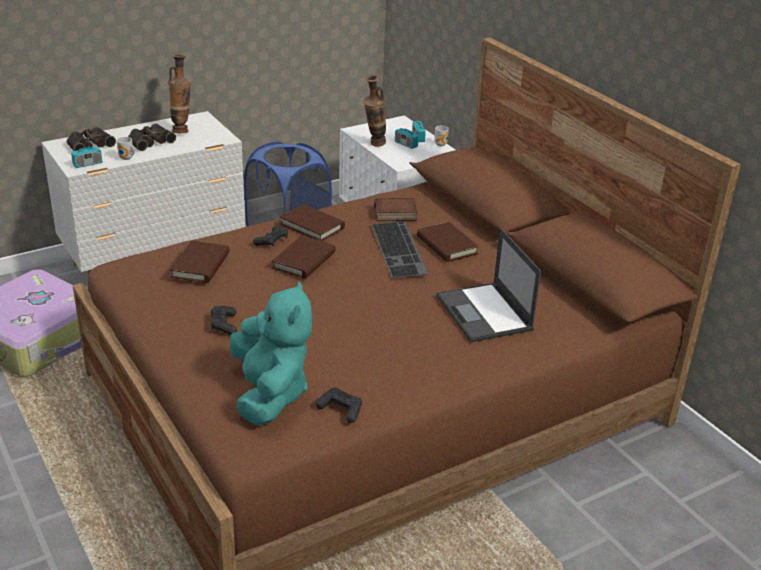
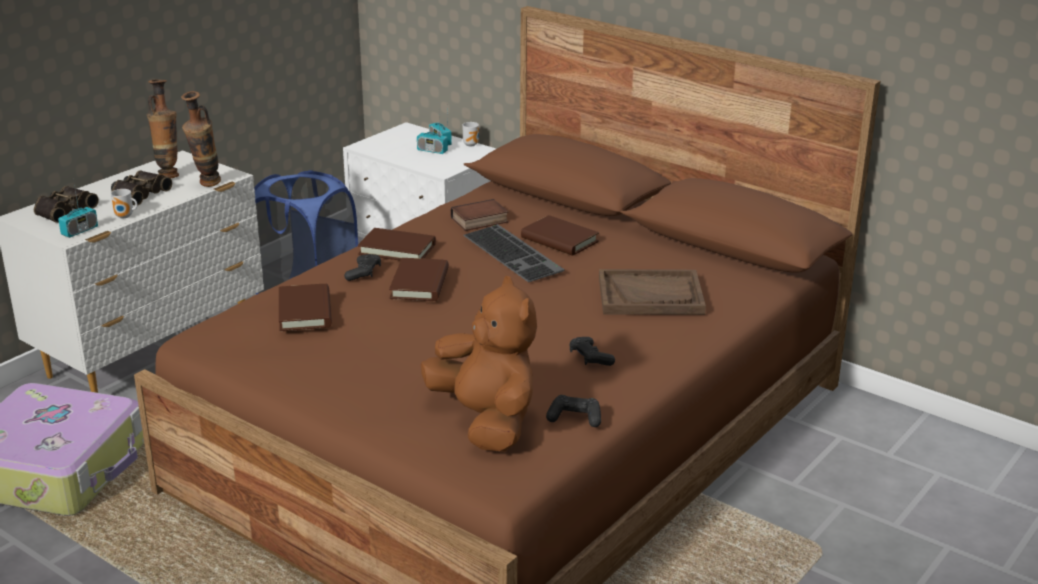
camera: 20 degrees left, 5 degrees down
black game controller [211,306,237,335] -> black game controller moved to [569,337,615,366]
turquoise plush toy [230,280,312,426] -> brown plush toy [420,276,537,452]
vase [363,75,386,147] -> vase moved to [181,91,221,187]
laptop [436,228,541,342] -> brown tray [599,269,706,315]

